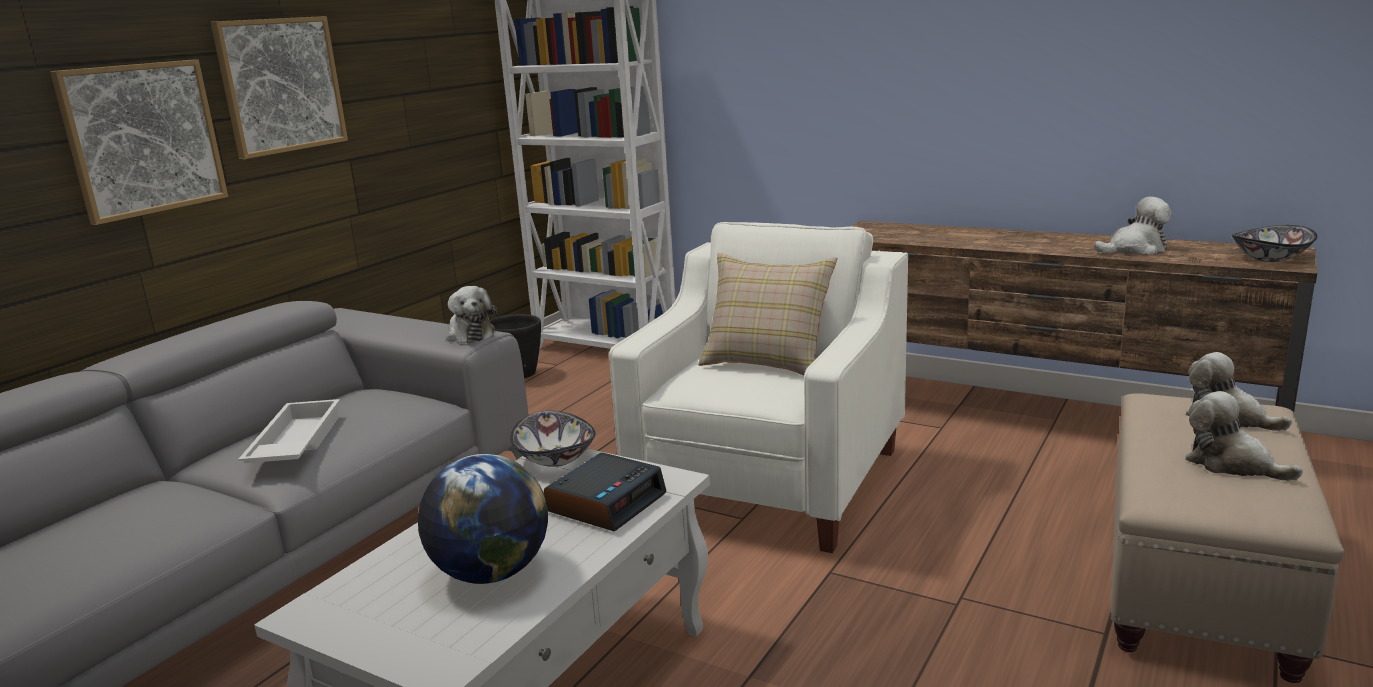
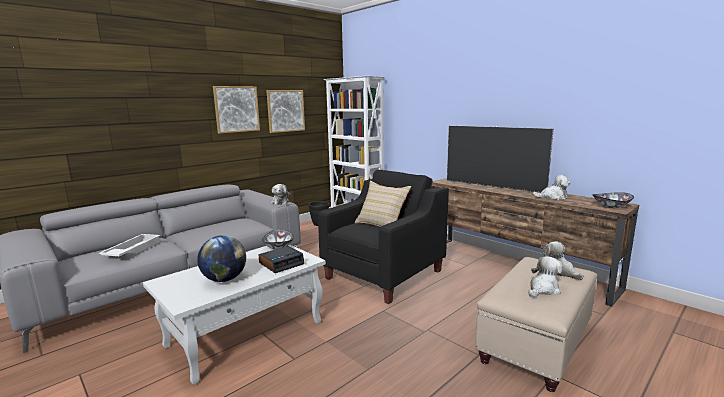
camera: 15 degrees right, 5 degrees down
picture [50,59,228,225] -> picture moved to [266,90,305,133]
white tray [238,399,340,463] -> white tray moved to [99,234,161,256]
white armchair [609,222,908,553] -> black armchair [318,170,449,304]
plush toy [1185,391,1303,481] -> plush toy turned 75 degrees clockwise [528,256,563,297]
none -> television [447,126,554,193]

